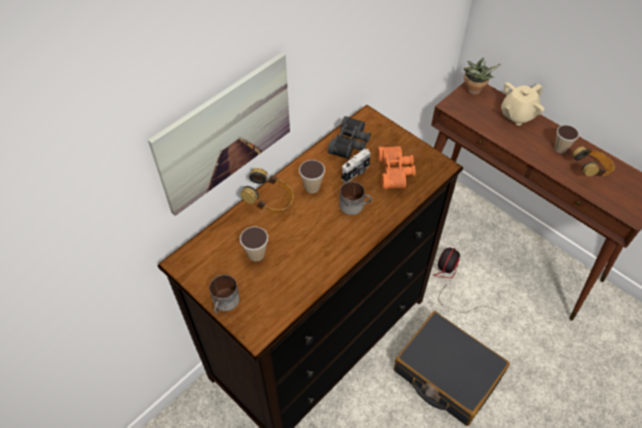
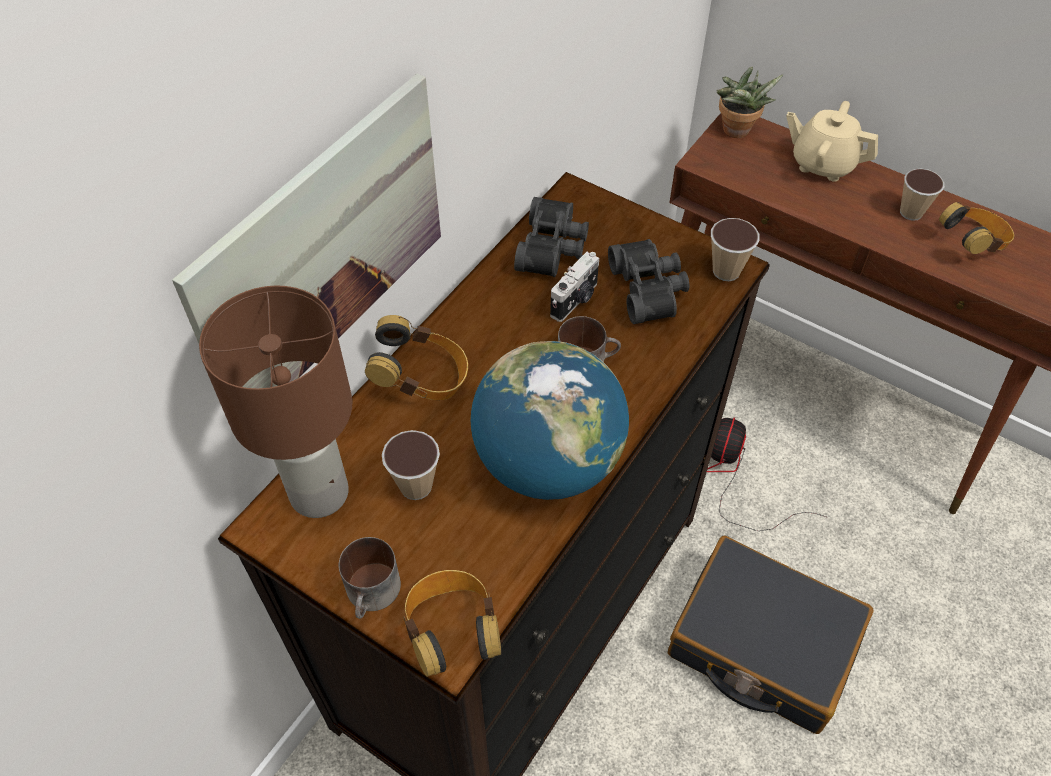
camera: 10 degrees left, 0 degrees up
cup [299,160,325,193] -> cup moved to [711,218,760,281]
orange binoculars [378,146,415,189] -> black binoculars [608,239,689,324]
beige teapot [501,82,544,125] -> beige teapot turned 75 degrees clockwise [786,101,878,182]
none -> brown table lamp [199,286,352,518]
none -> headphones [403,570,501,677]
none -> globe [471,341,629,500]

